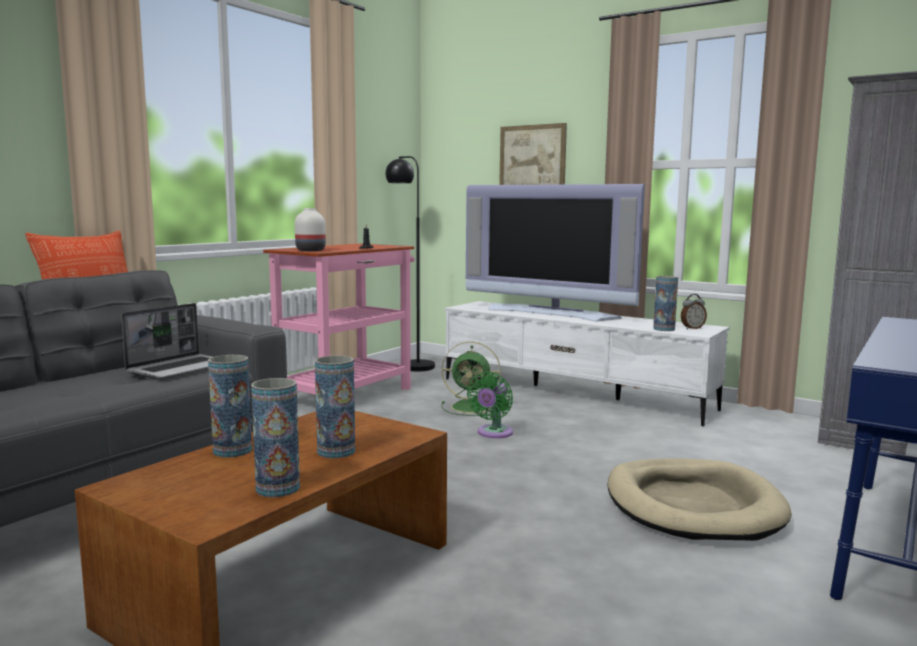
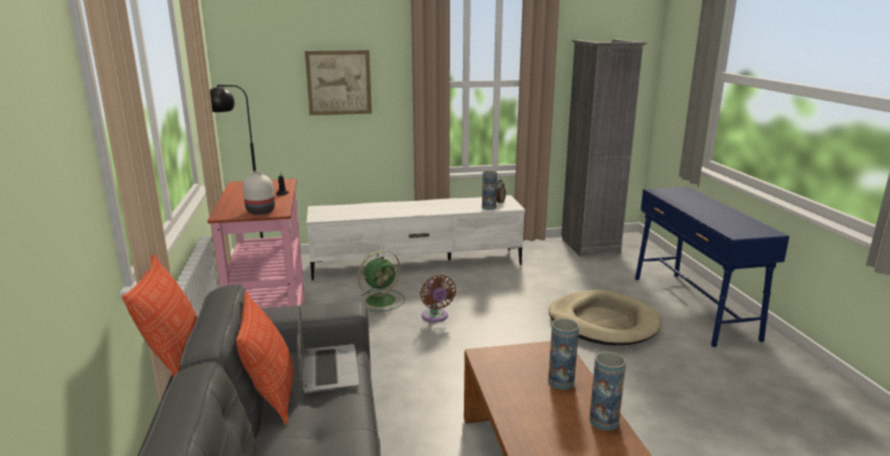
camera: 45 degrees left, 10 degrees up
vase [208,355,252,458] -> none
television [466,184,645,322] -> none
green fan [467,372,513,438] -> brown fan [420,275,456,322]
none -> orange pillow [236,291,294,425]

